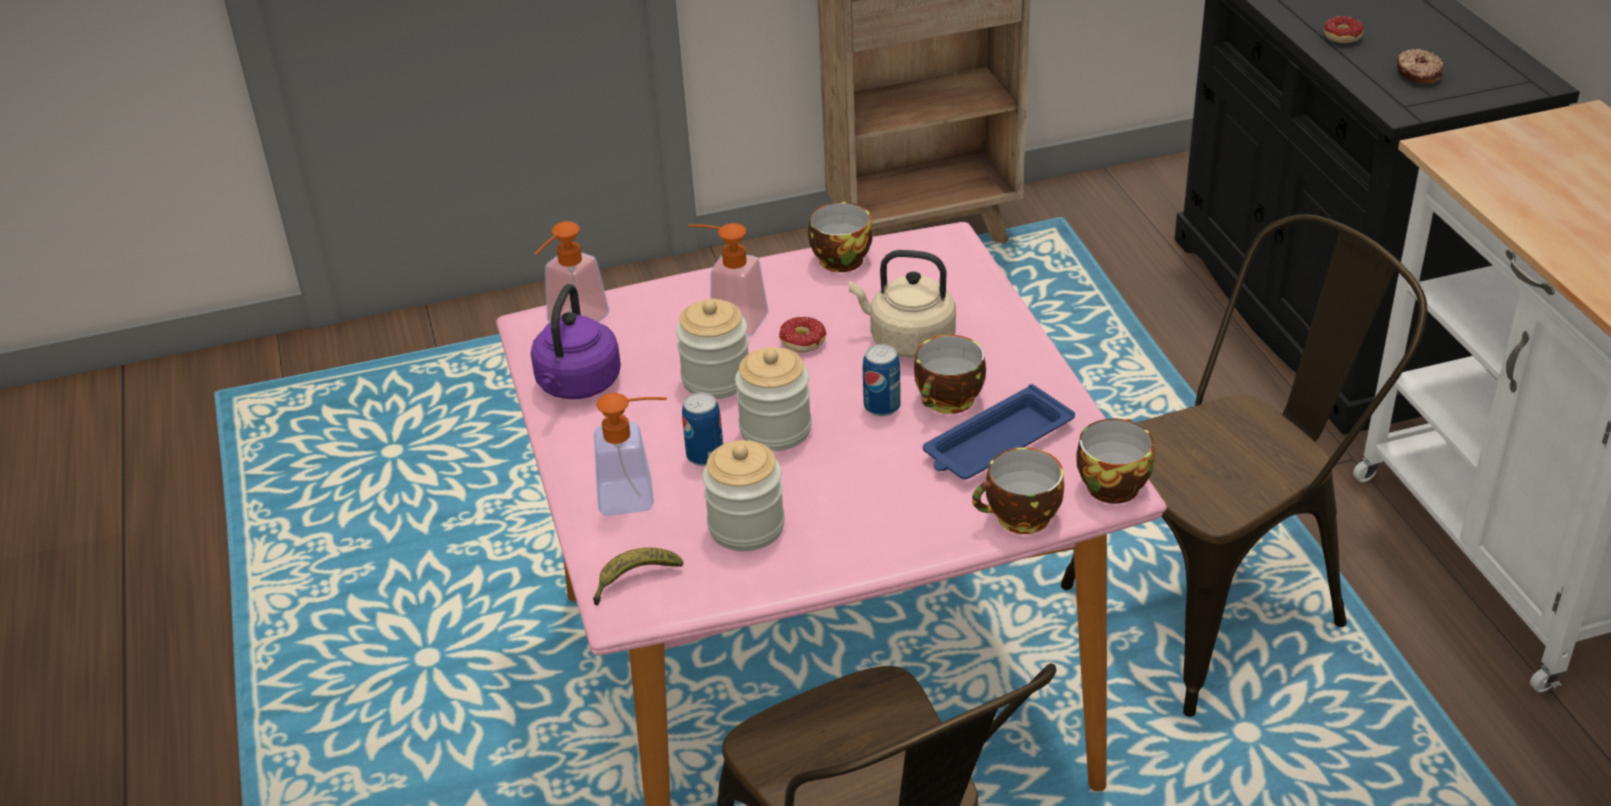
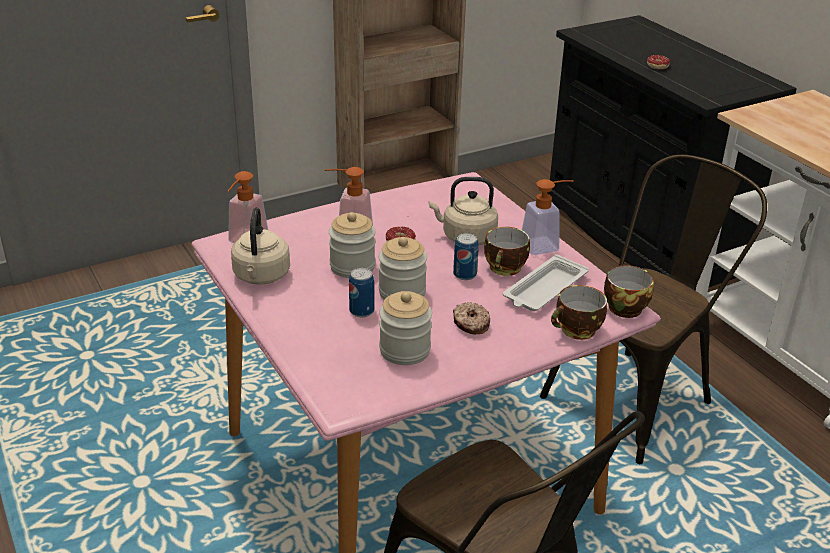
camera: 15 degrees left, 5 degrees down
purple kettle [531,284,621,399] -> beige kettle [231,207,290,285]
banana [593,548,683,606] -> none
soap dispenser [594,393,667,516] -> soap dispenser moved to [522,179,574,255]
cup [808,202,873,272] -> none
blue tray [923,384,1075,479] -> white tray [503,254,589,311]
donut [1397,49,1443,84] -> donut moved to [453,302,490,335]

